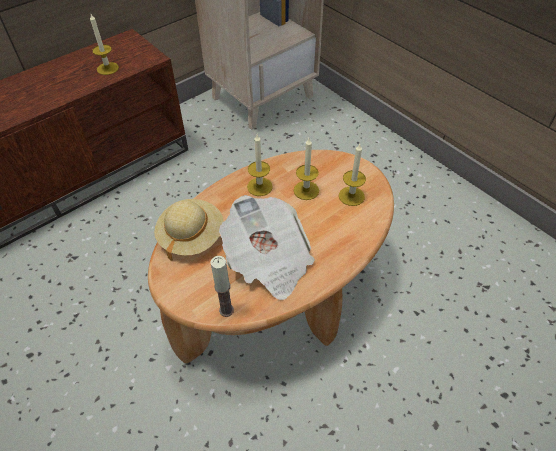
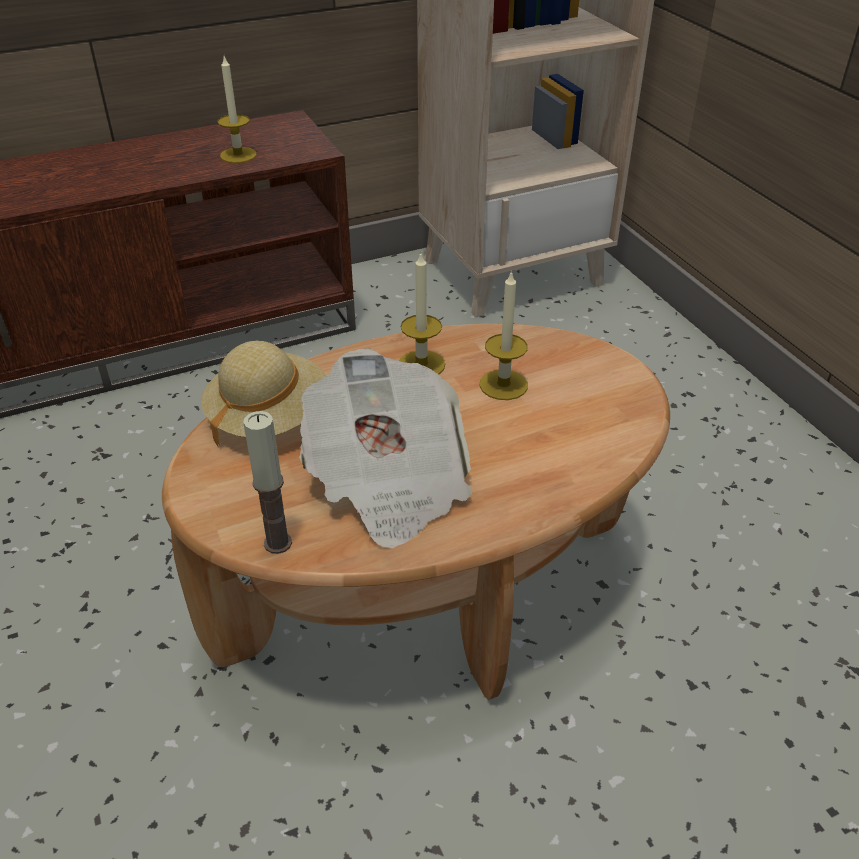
camera: 15 degrees right, 10 degrees down
candle [339,144,366,206] -> none

